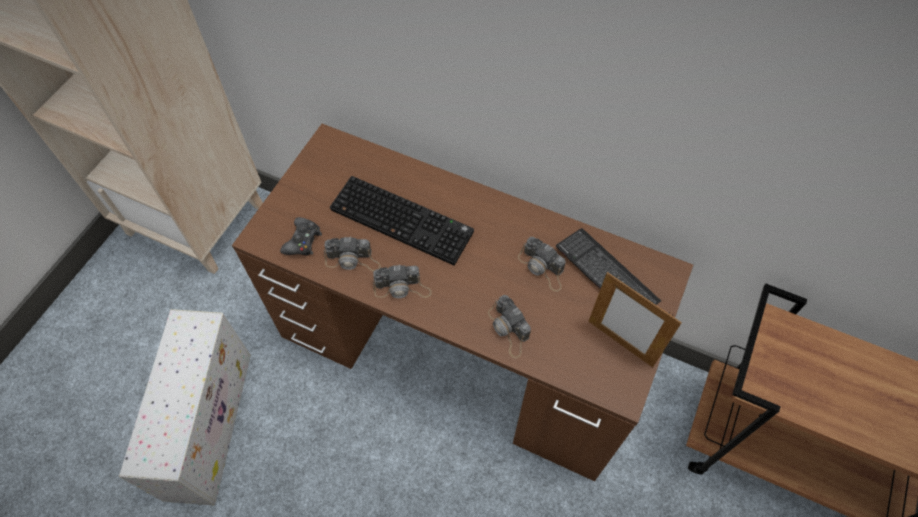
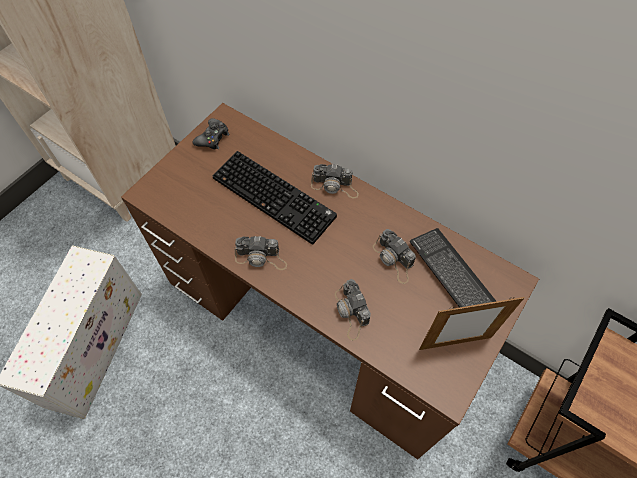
camera: 10 degrees right, 0 degrees up
black game controller [280,217,322,256] -> black game controller moved to [193,118,229,149]
camera [324,237,381,271] -> camera moved to [311,164,359,199]
picture frame [588,272,682,367] -> picture frame turned 60 degrees counterclockwise [419,297,524,350]

